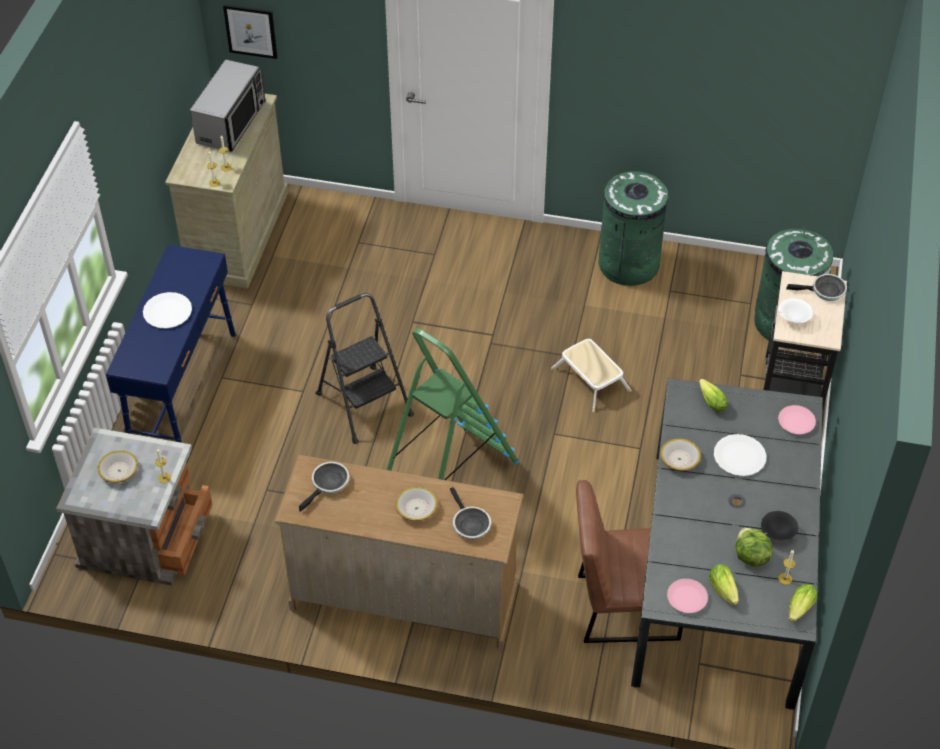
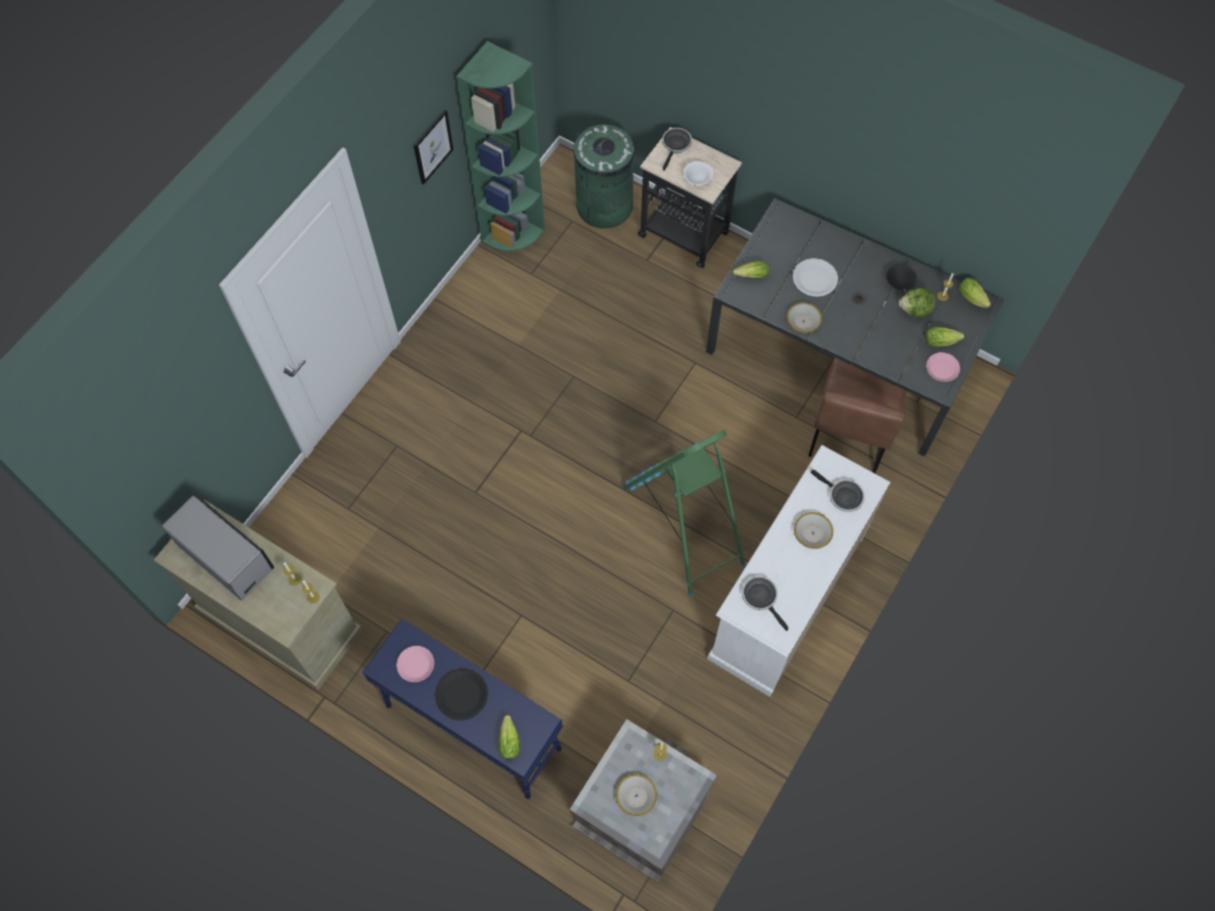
camera: 70 degrees left, 15 degrees up
white plate [143,292,192,328] -> black plate [435,668,488,721]
picture [223,4,277,59] -> picture moved to [413,109,454,184]
brown cabinet [275,455,524,651] -> white cabinet [707,445,891,697]
black step ladder [315,293,414,444] -> none
frying pan [450,487,491,540] -> frying pan turned 45 degrees clockwise [810,470,865,512]
beige step ladder [551,339,631,412] -> none
green trash can [598,171,668,286] -> none
pink plate [778,405,816,434] -> pink plate moved to [397,646,434,682]
none -> green bookcase [456,41,545,251]
none -> lettuce [499,715,520,759]

